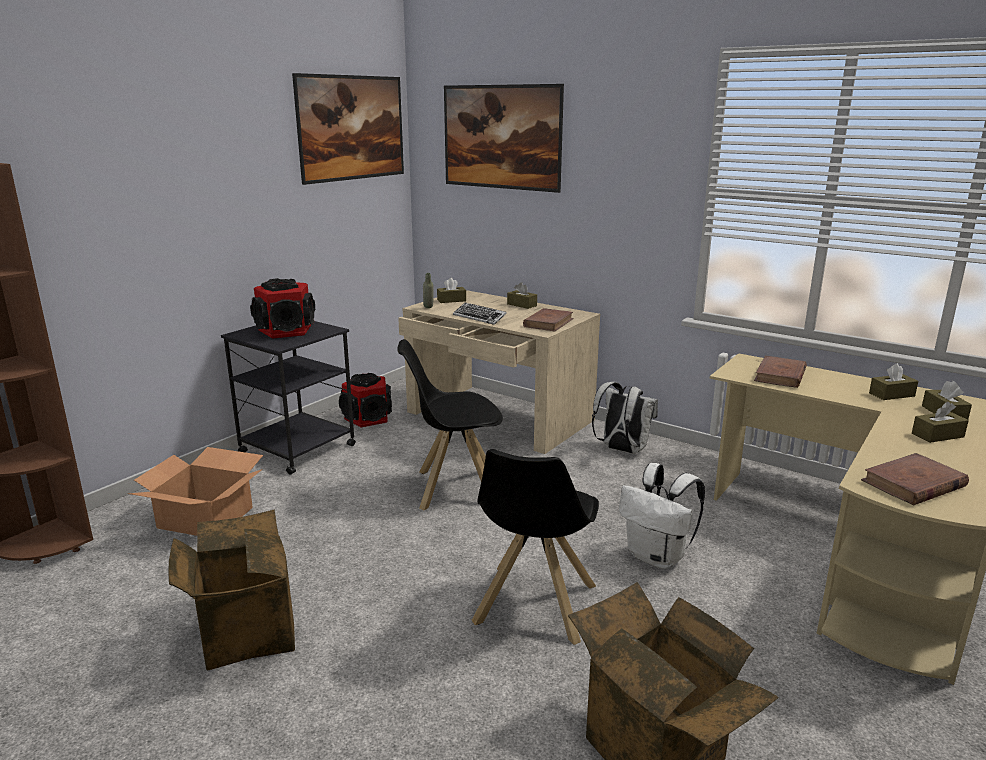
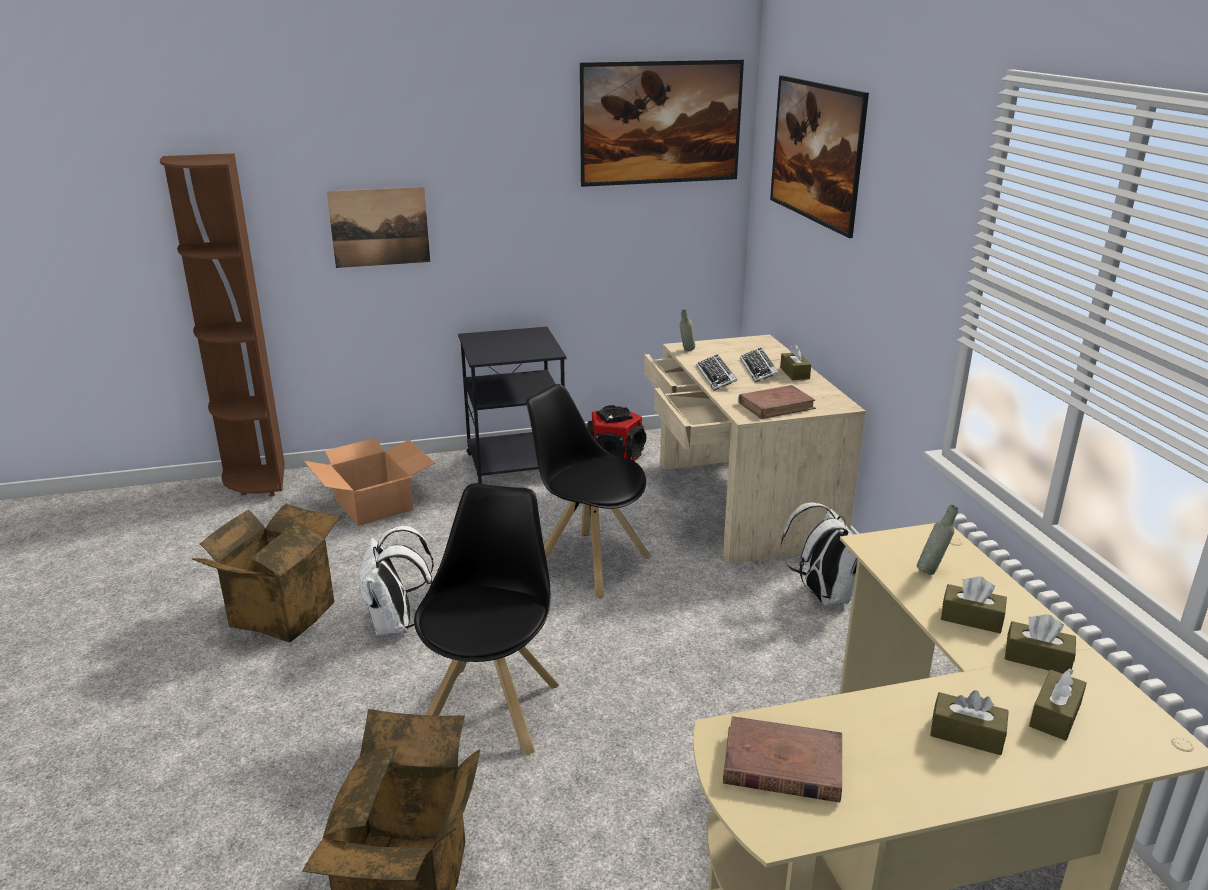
camera: 40 degrees right, 5 degrees up
speaker [250,278,315,339] -> none
brown tissue box [437,278,466,303] -> brown tissue box moved to [941,576,1007,633]
black chair [472,449,599,645] -> black chair turned 135 degrees clockwise [414,483,559,756]
white backpack [619,463,705,569] -> white backpack moved to [359,526,434,636]
brown book [754,356,807,388] -> grey bottle [917,505,958,575]
none -> picture [327,187,430,268]
none -> keyboard [740,348,779,383]

